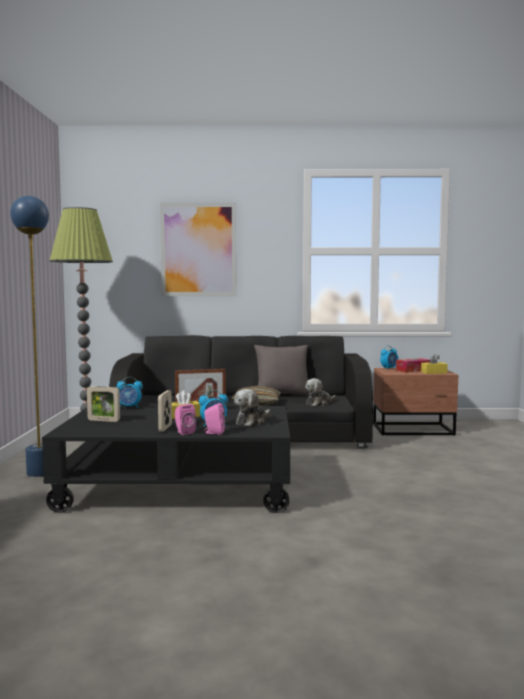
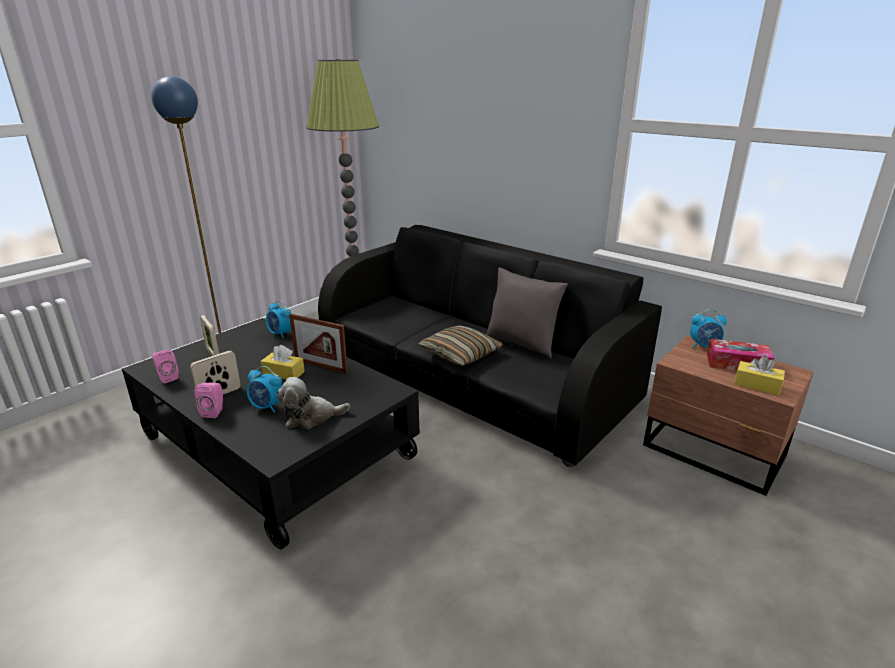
camera: 40 degrees right, 20 degrees up
picture [160,203,236,296] -> none
pink speaker [203,403,225,435] -> pink speaker moved to [152,350,179,383]
plush toy [305,378,336,406] -> none

